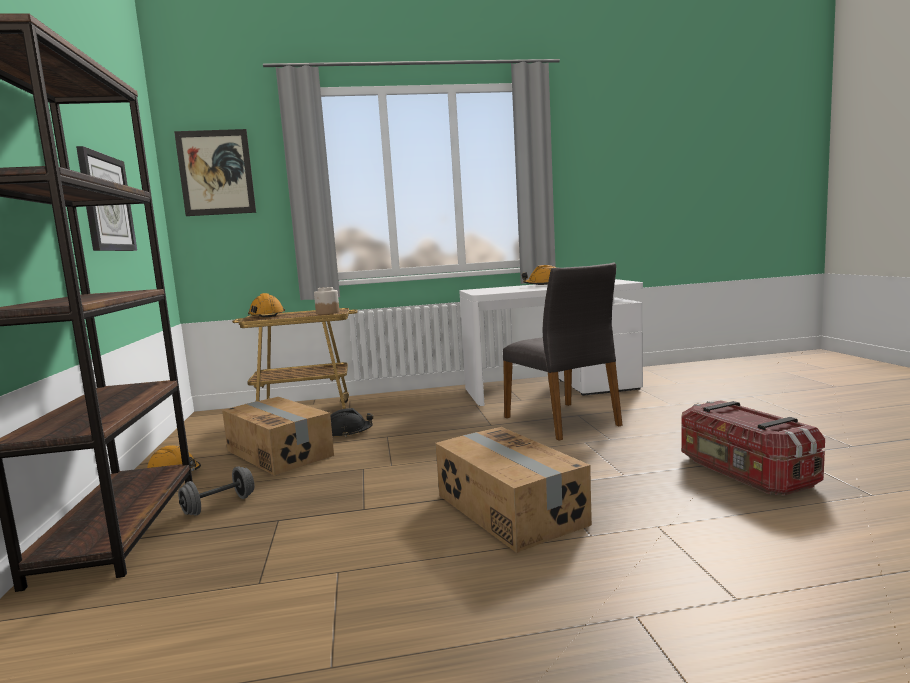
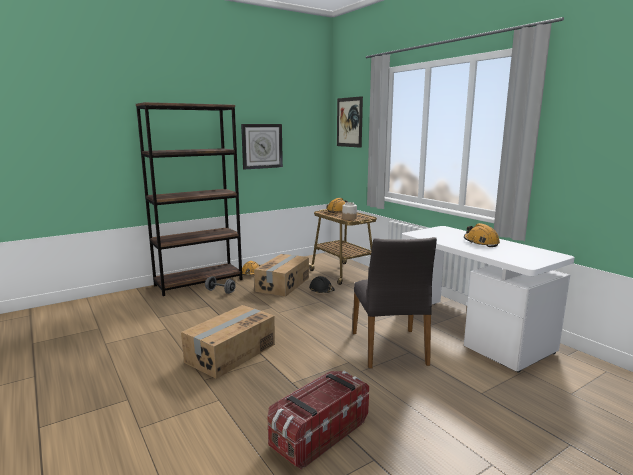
camera: 65 degrees right, 5 degrees up
grey chair [503,263,623,441] -> grey chair turned 45 degrees counterclockwise [353,237,437,368]

